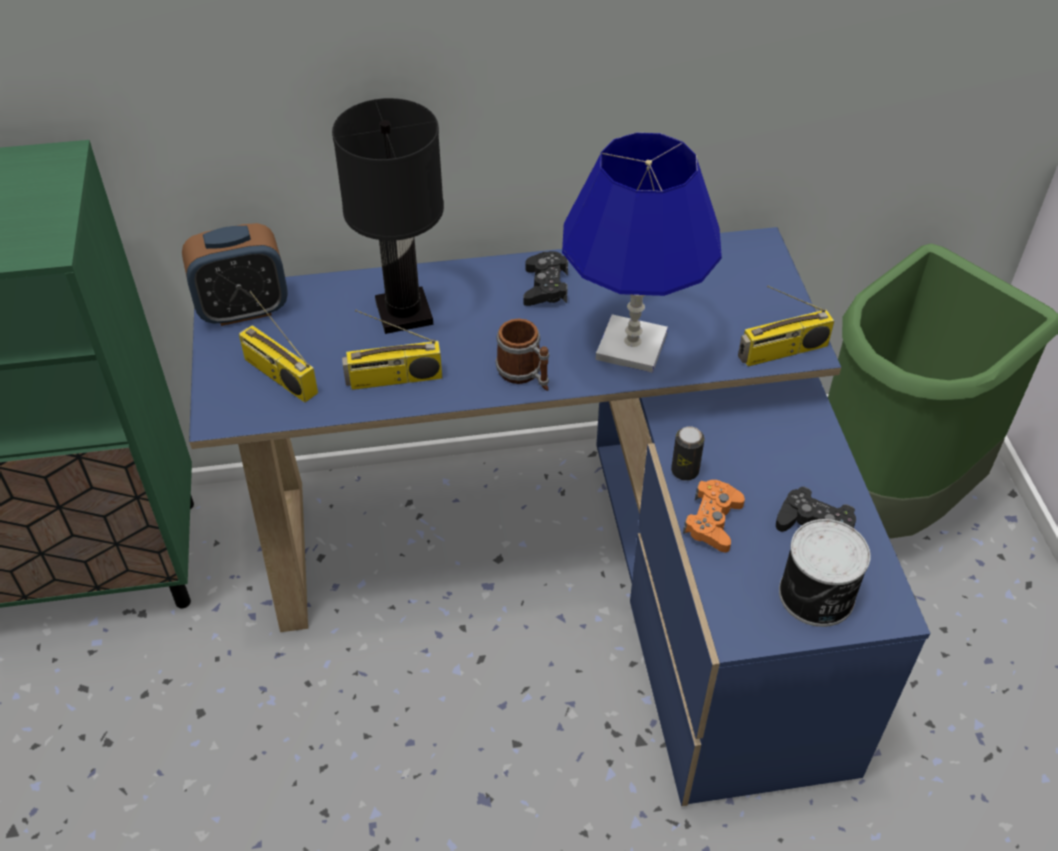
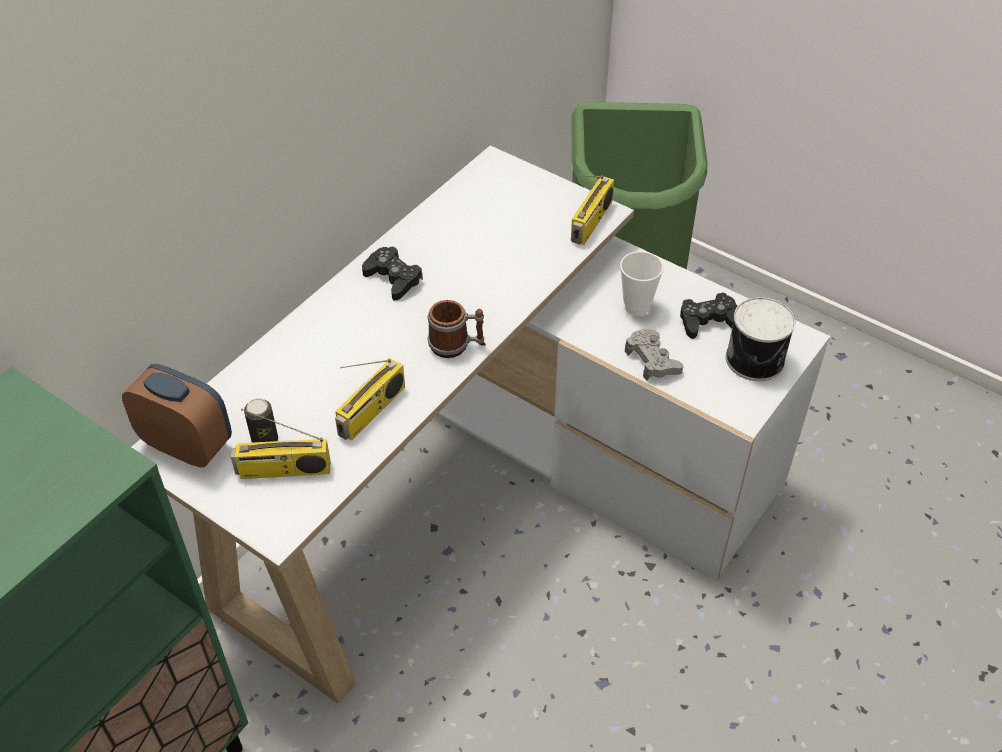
camera: 45 degrees left, 0 degrees up
alarm clock [182,223,288,326] -> alarm clock turned 90 degrees counterclockwise [122,364,232,467]
blue desk [189,227,930,806] -> white desk [132,145,830,704]
black table lamp [332,98,444,334] -> none
blue table lamp [562,133,722,373] -> none
can [671,426,705,481] -> can moved to [244,399,278,443]
orange game controller [683,480,745,553] -> grey game controller [625,329,683,381]
none -> cup [620,251,664,316]

